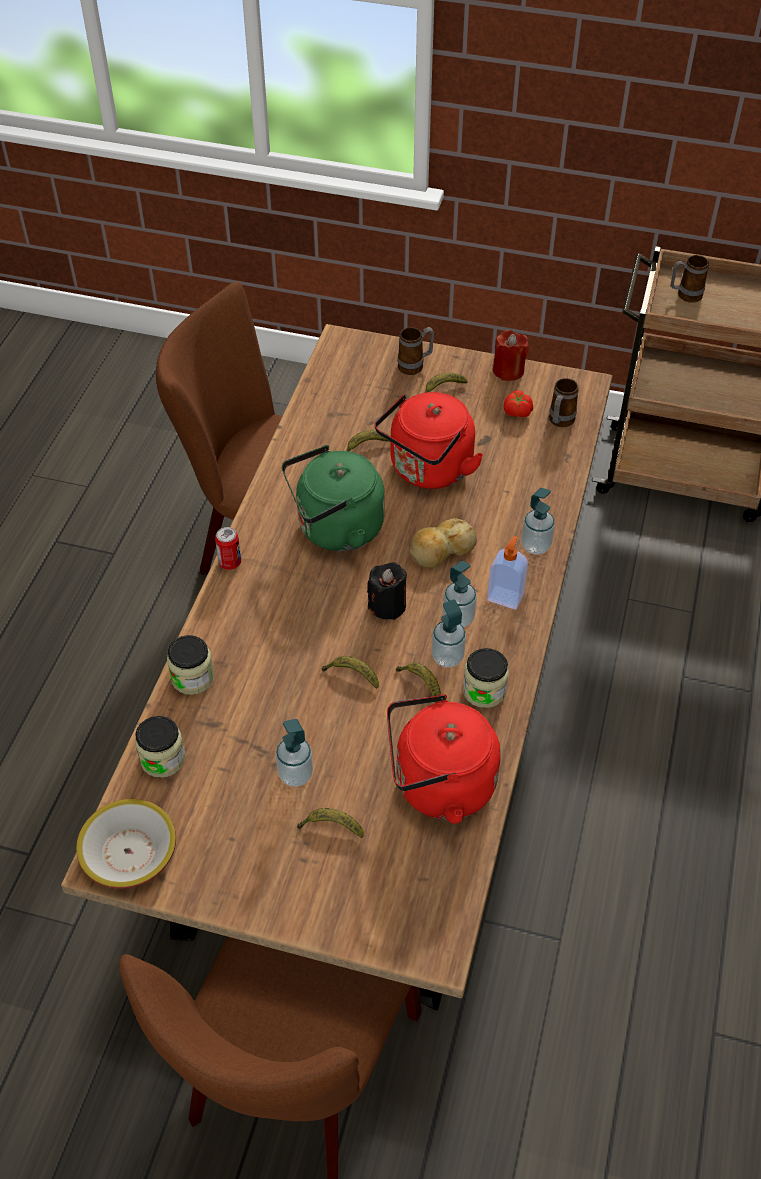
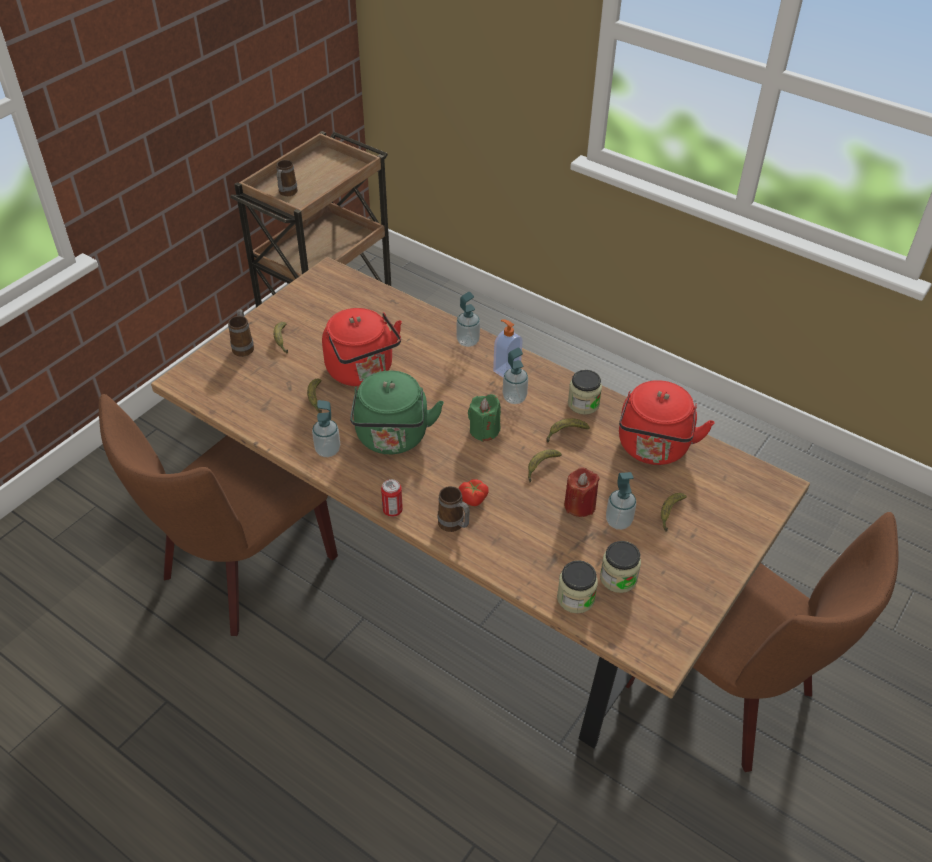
camera: 70 degrees left, 5 degrees down
bowl [76,799,176,889] -> none
jar [167,635,215,695] -> jar moved to [600,541,641,593]
black candle [367,562,407,620] -> green candle [468,394,501,442]
bread [410,518,477,568] -> none
soap dispenser [431,600,466,668] -> soap dispenser moved to [312,400,340,457]
red candle [493,330,529,381] -> red candle moved to [564,467,600,517]
tomato [504,390,533,417] -> tomato moved to [458,479,489,506]
mug [549,378,579,427] -> mug moved to [438,486,470,532]

